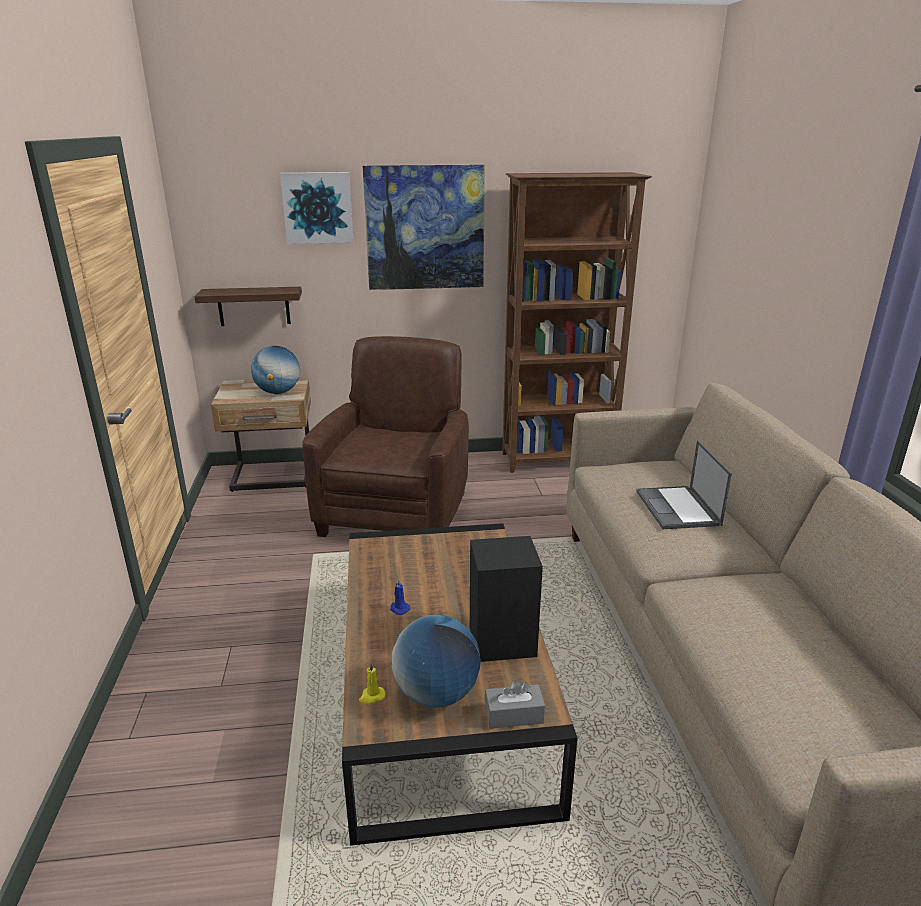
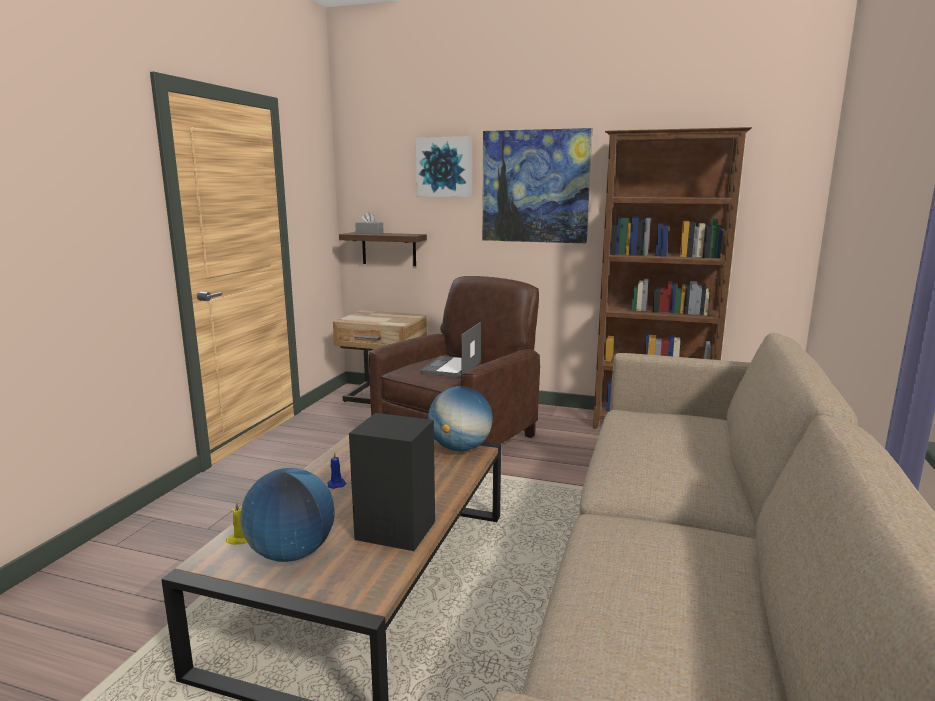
camera: 25 degrees right, 10 degrees down
globe [251,346,300,394] -> globe moved to [428,386,493,451]
grey tissue box [485,680,545,729] -> grey tissue box moved to [355,212,384,234]
laptop [636,440,732,529] -> laptop moved to [419,322,481,377]

